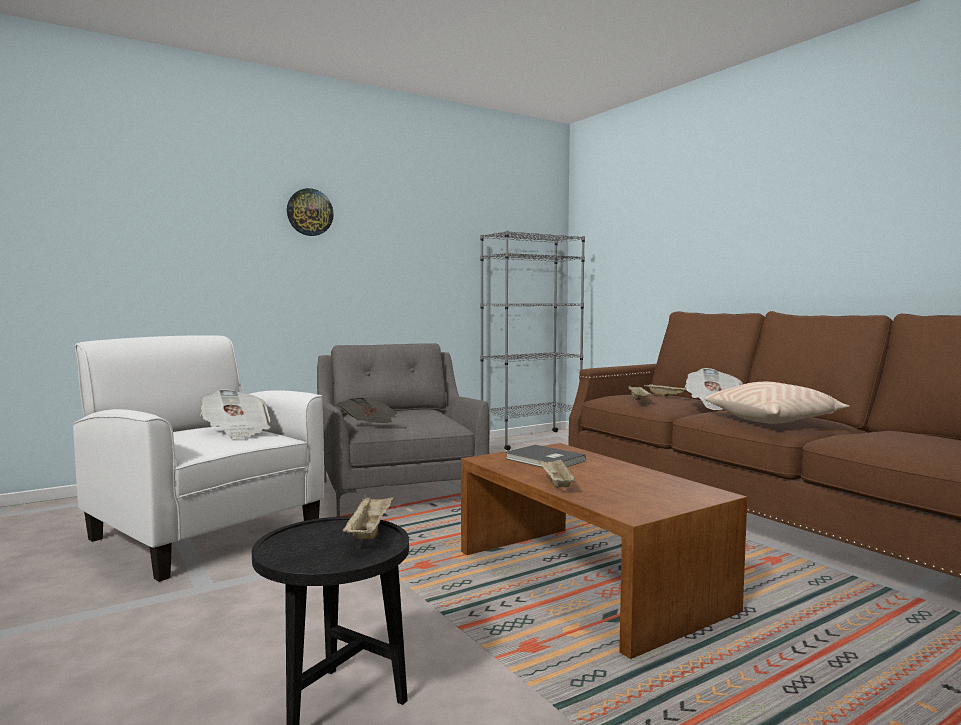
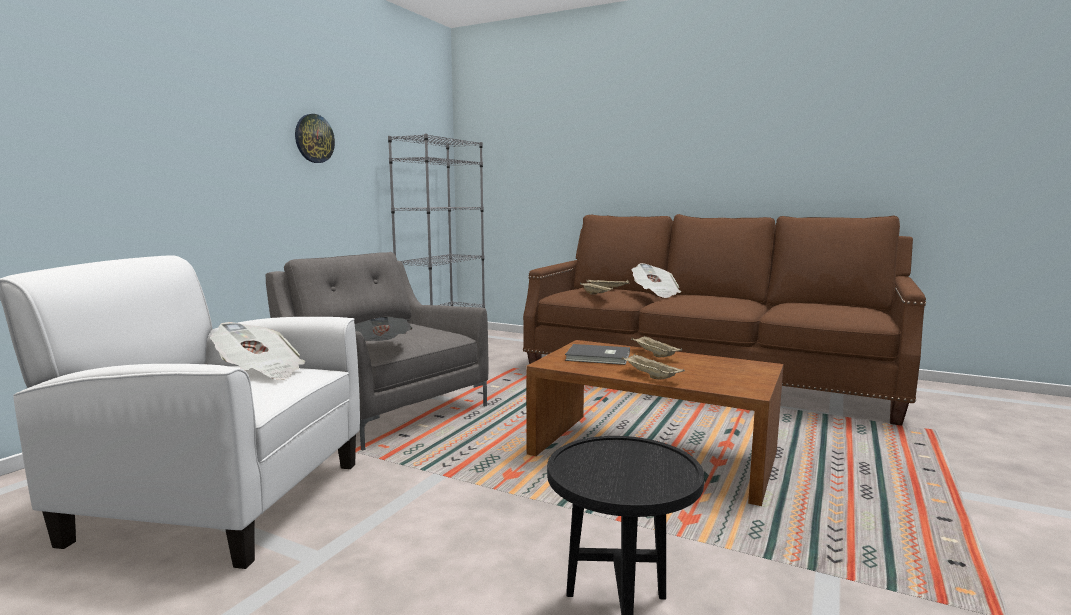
camera: 30 degrees left, 5 degrees up
wall clock [287,188,334,236] -> wall clock moved to [295,114,335,163]
beige tray [343,495,395,539] -> beige tray moved to [631,335,682,357]
beige pillow [704,382,850,424] -> none

